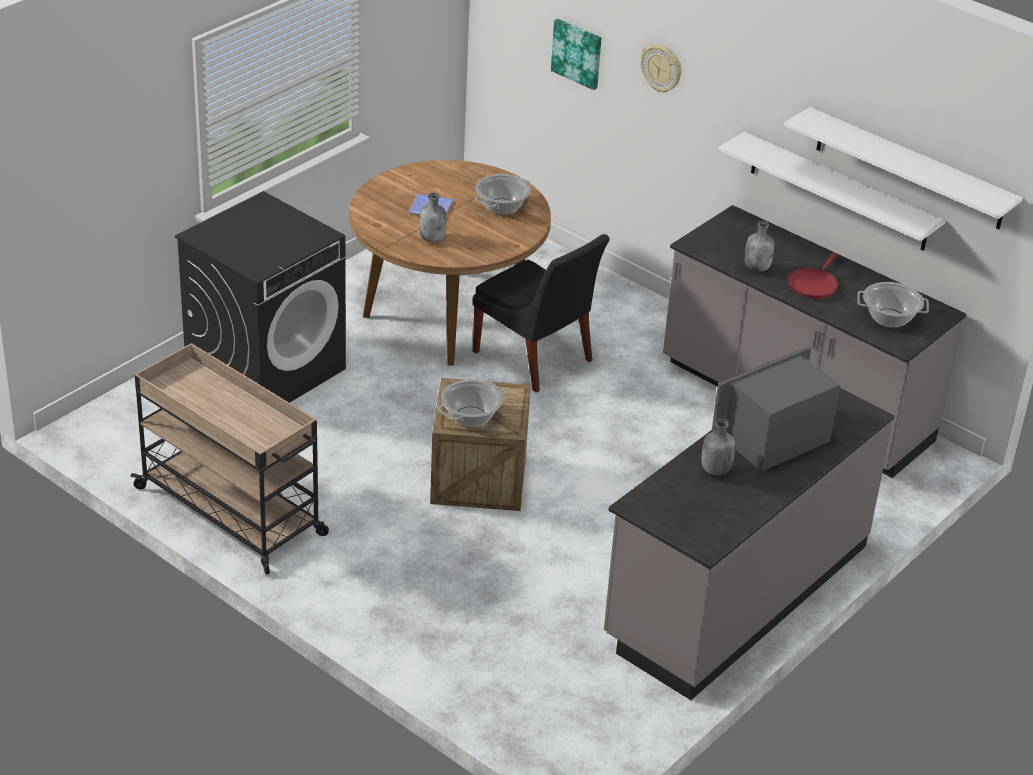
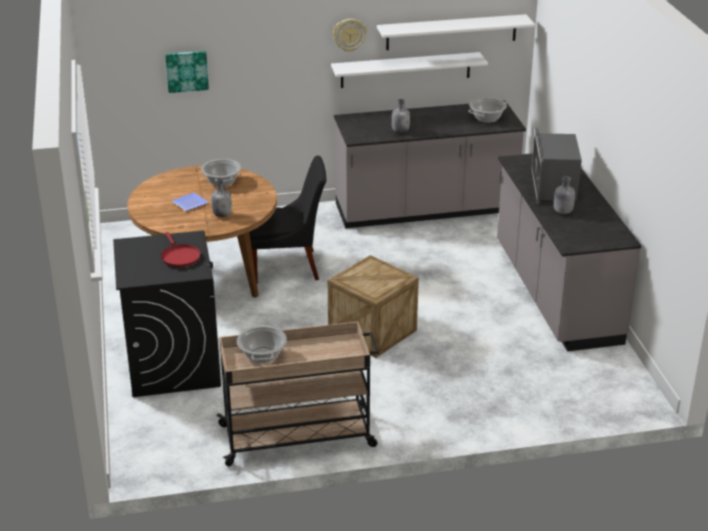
camera: 50 degrees left, 5 degrees down
cooking pot [438,379,505,427] -> cooking pot moved to [237,325,287,364]
wall clock [640,44,681,93] -> wall clock moved to [333,19,367,52]
red frying pan [788,252,839,299] -> red frying pan moved to [161,232,201,267]

